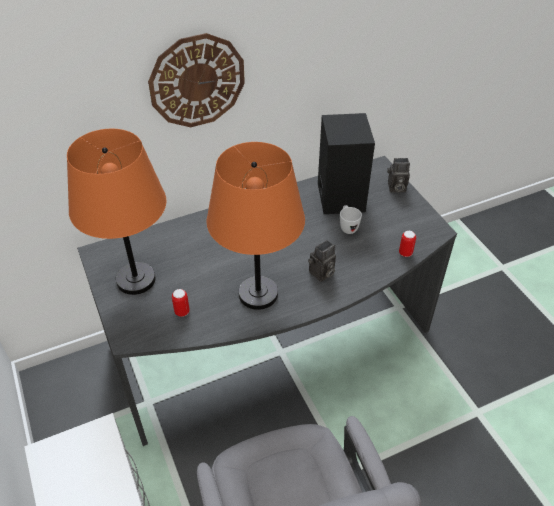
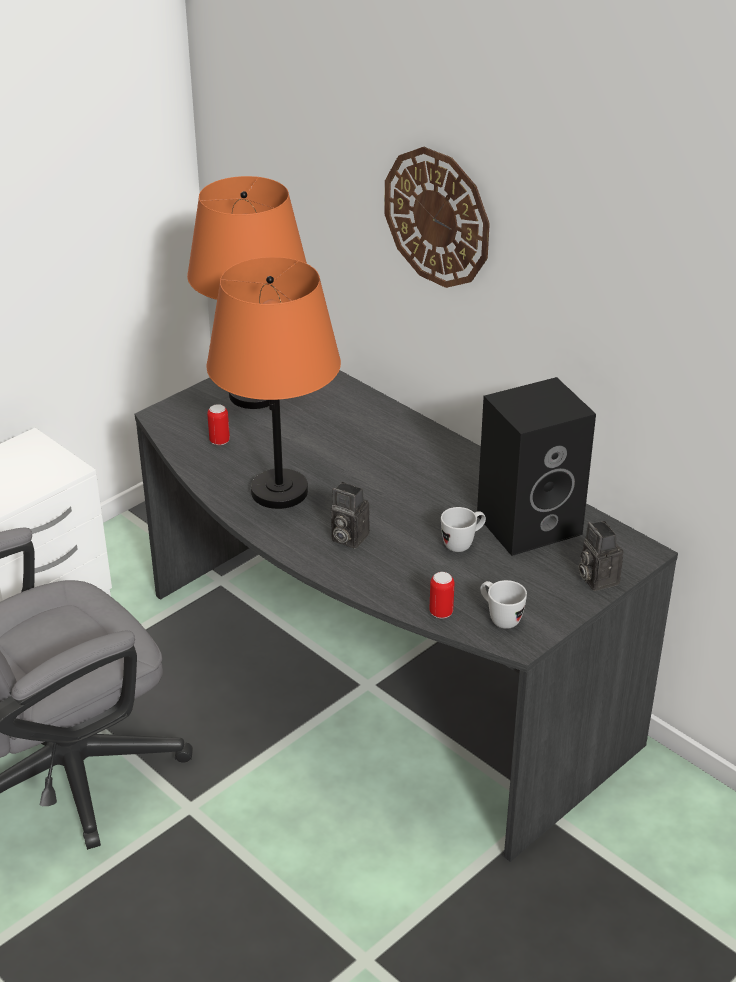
camera: 70 degrees right, 10 degrees down
none -> white mug [480,580,527,629]

